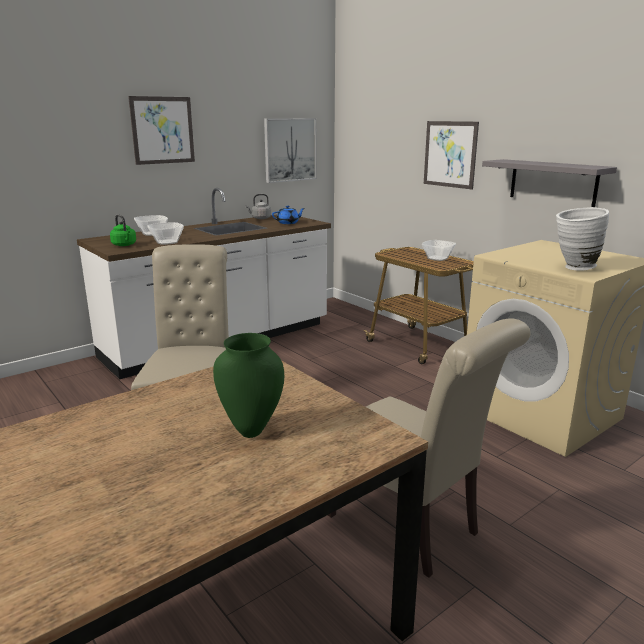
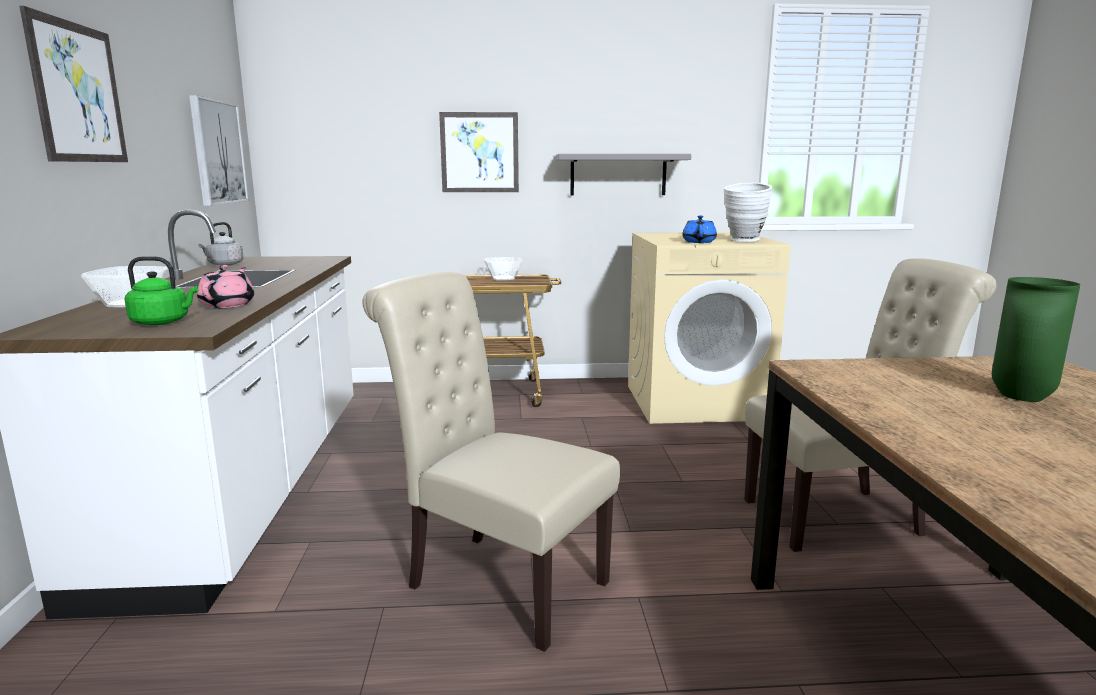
camera: 55 degrees left, 5 degrees down
bowl [147,222,184,245] -> pink teapot [197,265,254,308]
blue teapot [272,206,305,224] -> blue teapot moved to [682,216,717,243]

